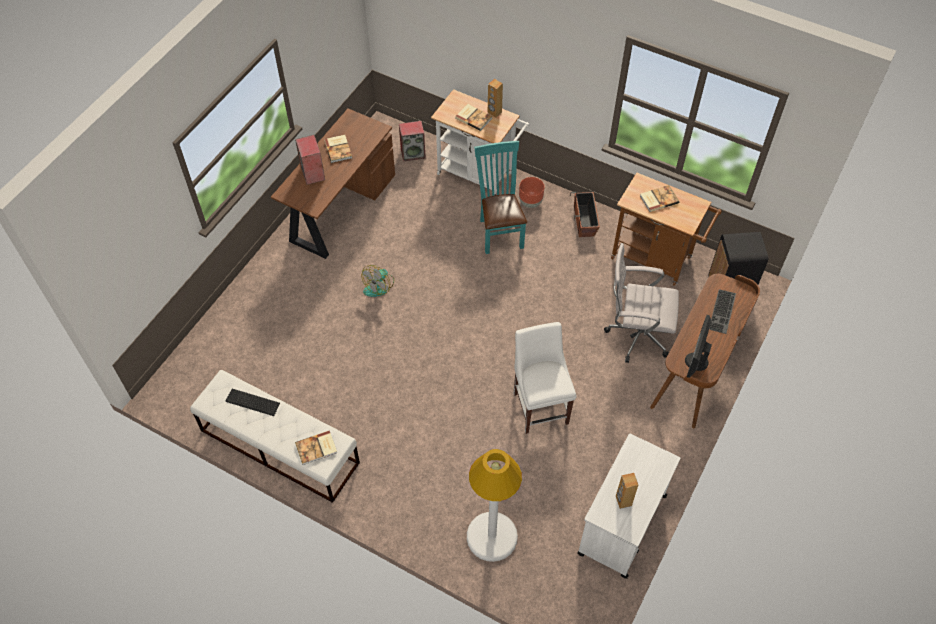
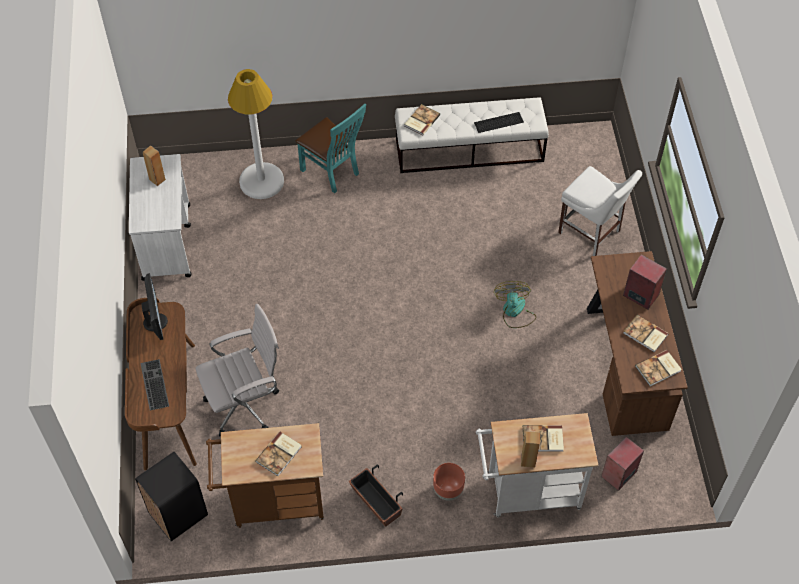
camera: 145 degrees right, 0 degrees up
turquoise chair [474,141,527,254] -> turquoise chair moved to [296,103,366,193]
white chair [513,322,576,434] -> white chair moved to [558,166,642,256]
none -> book [635,350,682,386]

